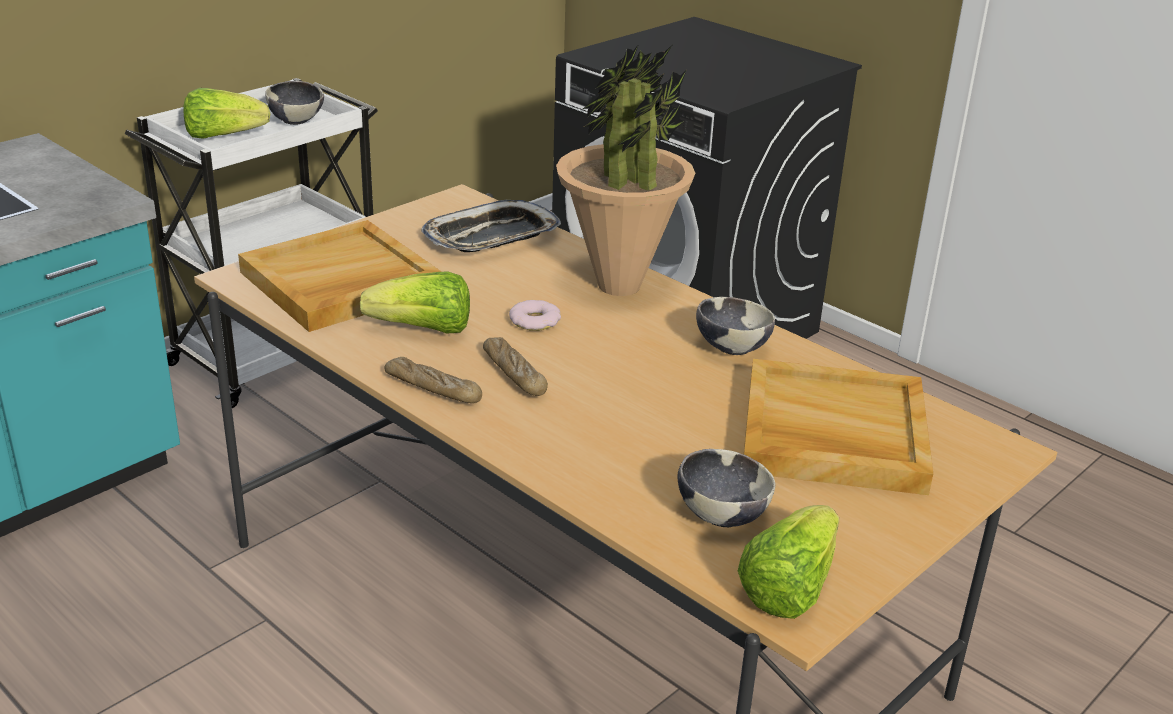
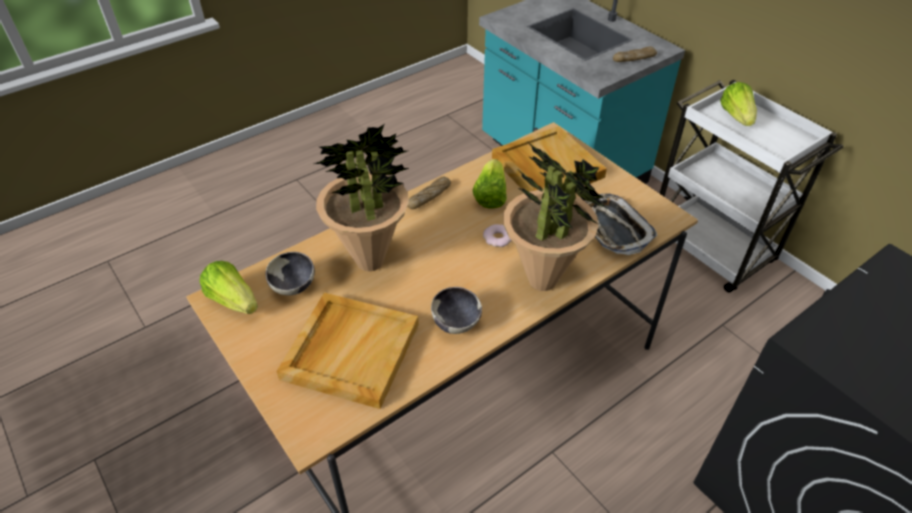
camera: 100 degrees right, 15 degrees up
bowl [265,81,324,125] -> none
bread [483,337,548,396] -> bread moved to [613,47,657,62]
none -> potted plant [314,124,409,271]

